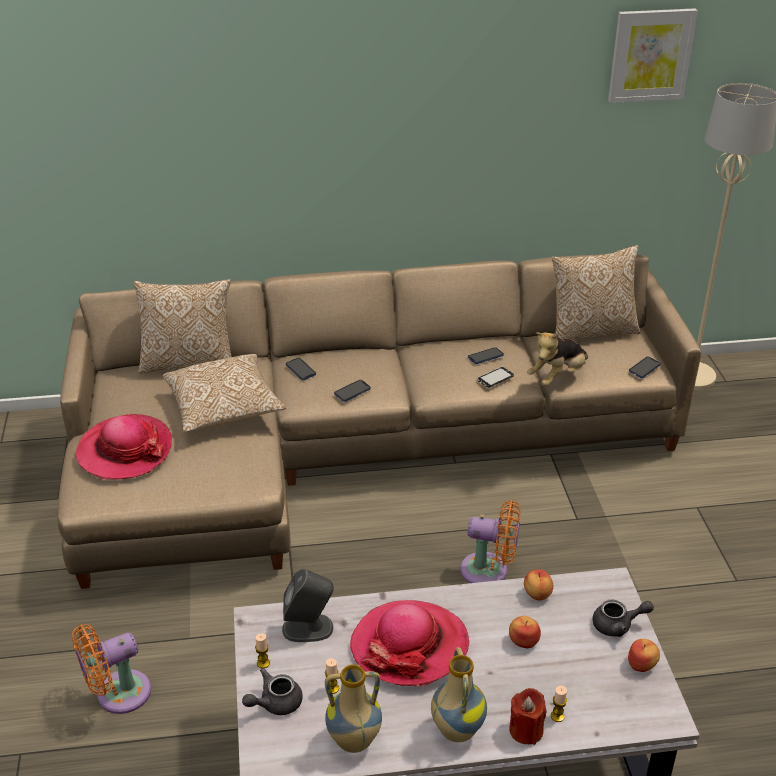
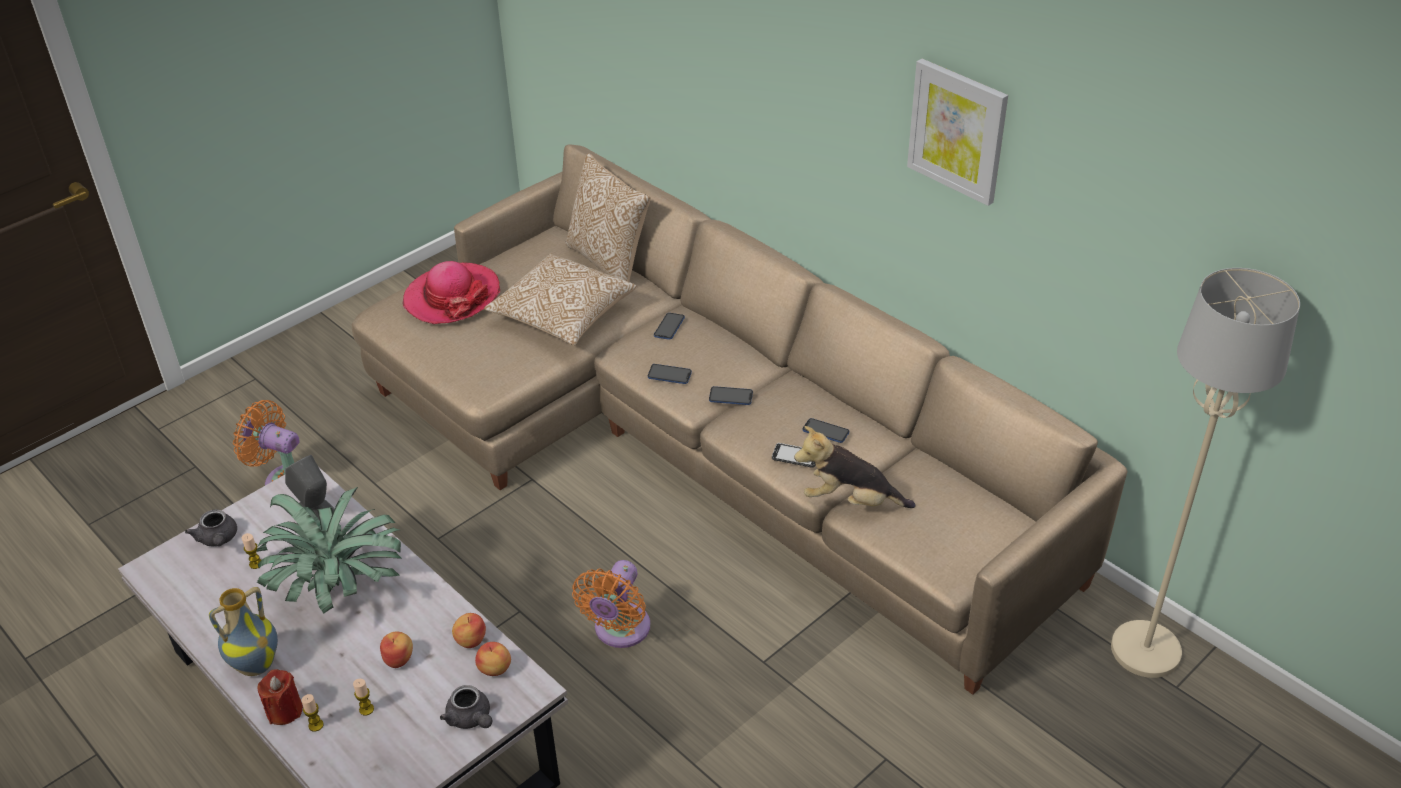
camera: 55 degrees right, 5 degrees up
grey teapot [242,668,303,715] -> grey teapot turned 135 degrees counterclockwise [185,509,237,547]
candle [255,633,270,668] -> candle moved to [353,679,374,716]
vase [325,665,382,753] -> none
hat [350,600,469,687] -> potted plant [257,487,401,613]
orange fan [460,500,521,583] -> orange fan turned 45 degrees clockwise [572,560,650,648]
pillow [552,245,641,341] -> none
picture [608,8,698,103] -> picture moved to [907,59,1008,206]
apple [628,639,660,672] -> apple moved to [475,642,511,676]
phone [629,357,661,378] -> phone moved to [709,386,753,405]

